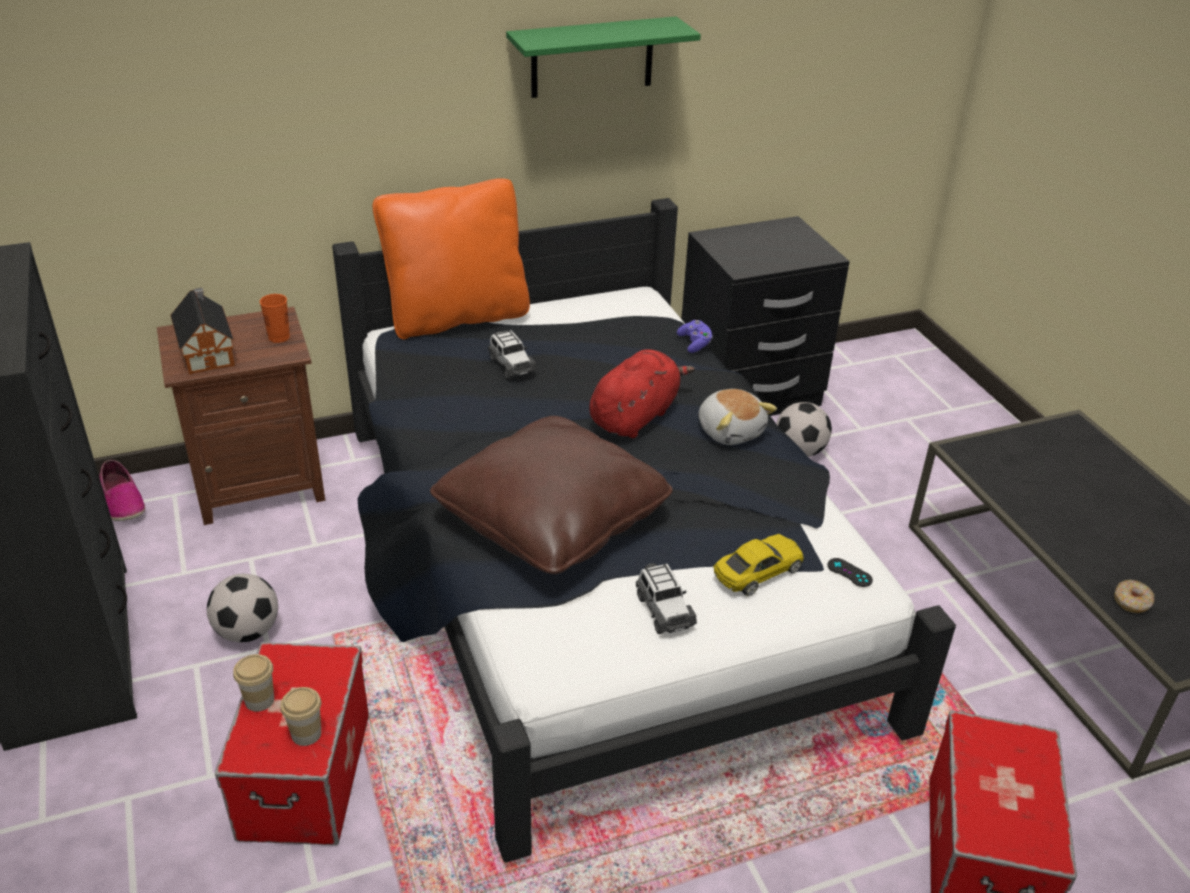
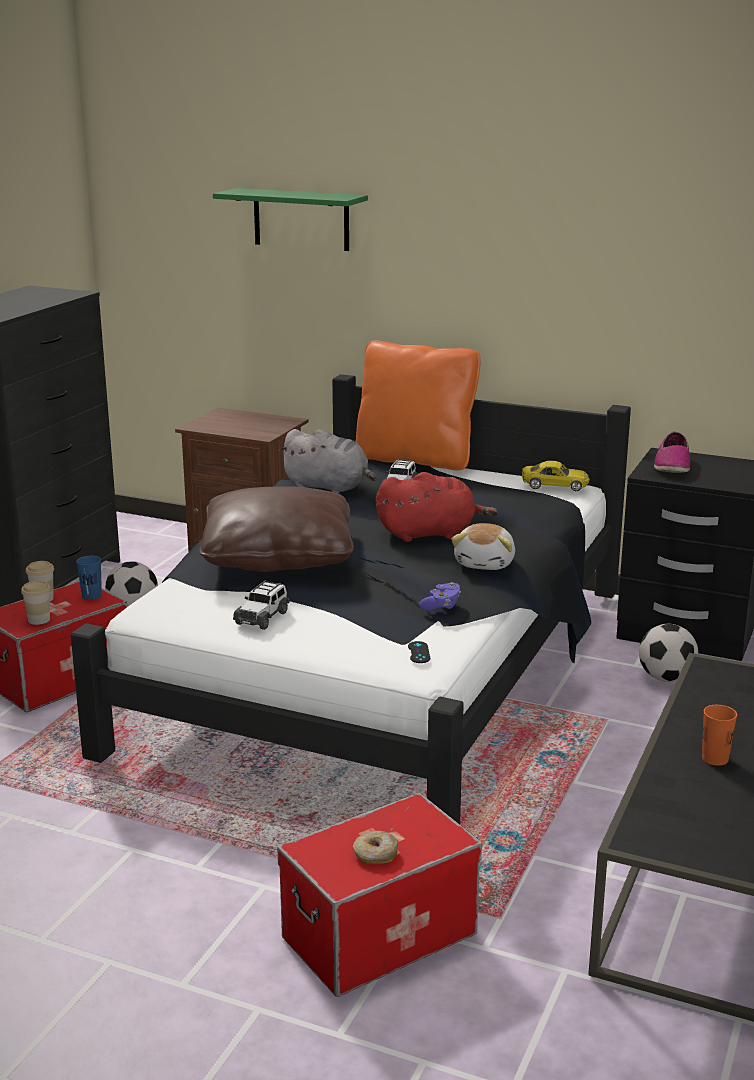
camera: 45 degrees right, 15 degrees down
shoe [99,460,145,521] -> shoe moved to [654,432,690,473]
toy house [170,288,235,375] -> none
orange cup [260,294,290,343] -> orange cup moved to [702,705,737,766]
green shelf [506,17,701,98] -> green shelf moved to [213,188,368,251]
purple game controller [677,320,713,353] -> purple game controller moved to [419,582,461,611]
yellow toy car [713,534,804,596] -> yellow toy car moved to [522,461,590,491]
donut [1114,580,1154,613] -> donut moved to [353,831,398,864]
none -> blue cup [76,556,102,600]
none -> grey plush toy [279,429,377,494]

